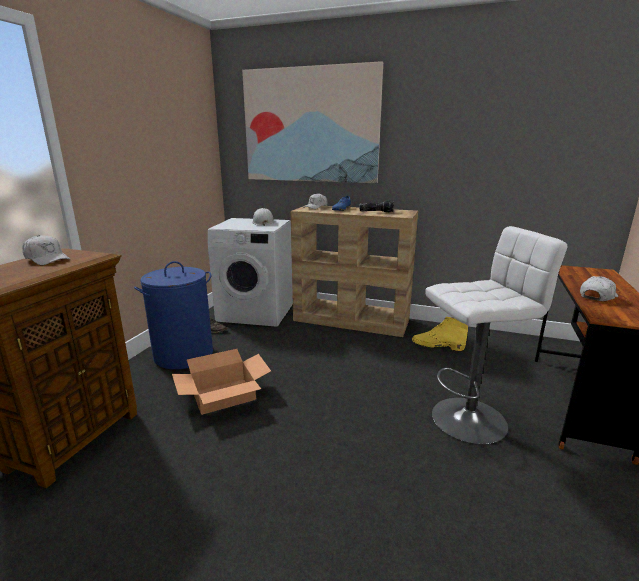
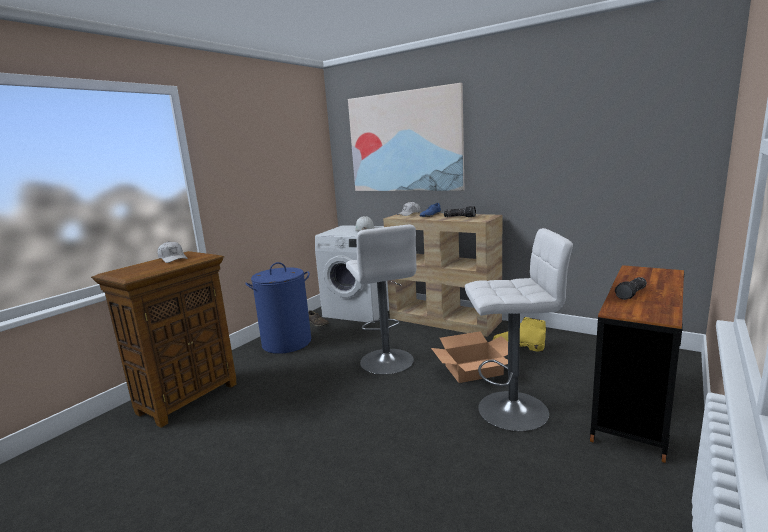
camera: 15 degrees right, 5 degrees down
cardboard box [172,349,271,415] -> cardboard box moved to [431,331,508,383]
white cap [580,276,618,301] -> flashlight [615,277,647,300]
none -> white stool [346,225,416,374]

